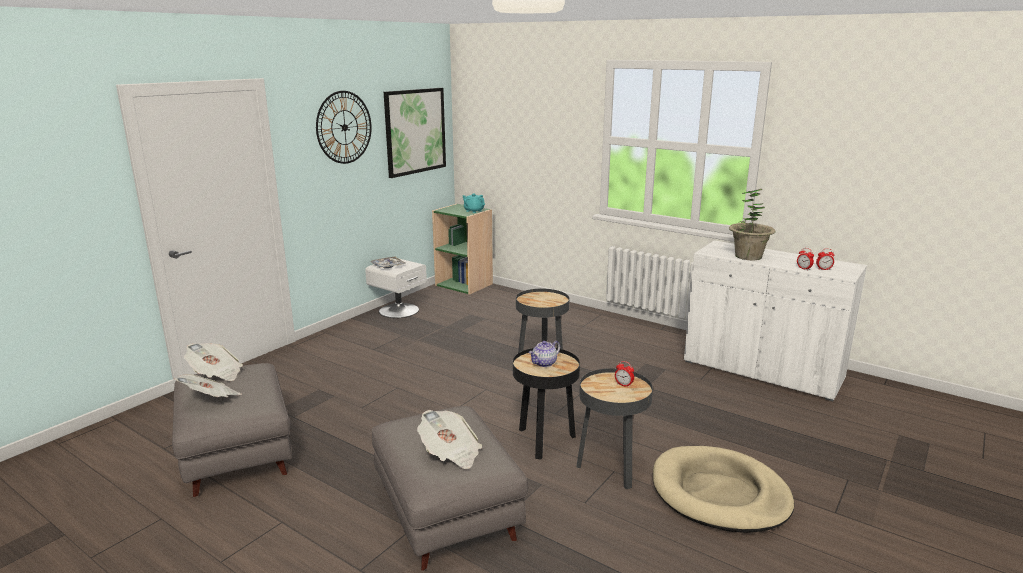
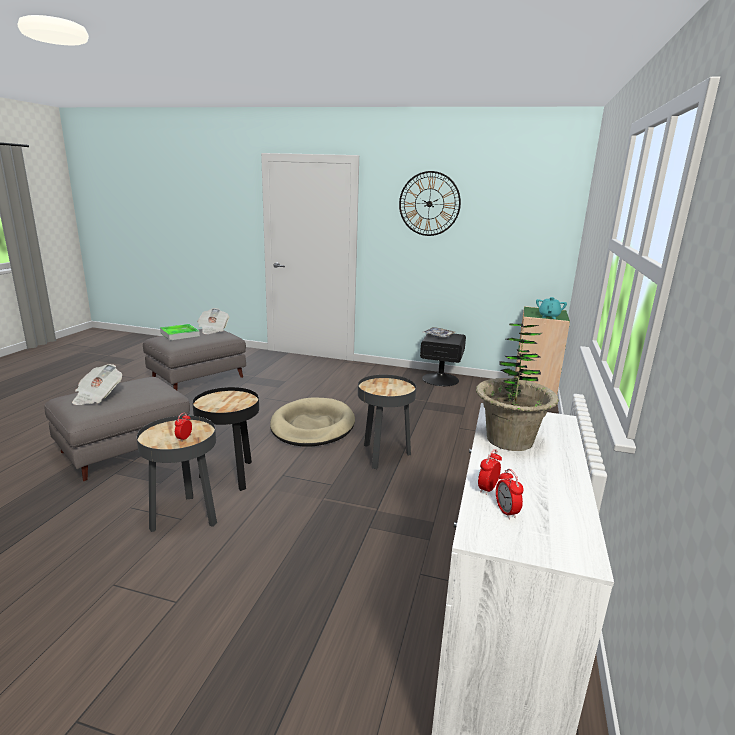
camera: 70 degrees right, 0 degrees up
newspaper [174,374,242,397] -> tray [160,324,200,340]
white nightstand [365,259,427,318] -> black nightstand [420,333,466,386]
picture [384,88,446,178] -> none
teapot [529,341,560,367] -> none
beige dog bed [653,446,794,533] -> beige dog bed moved to [270,397,355,447]

